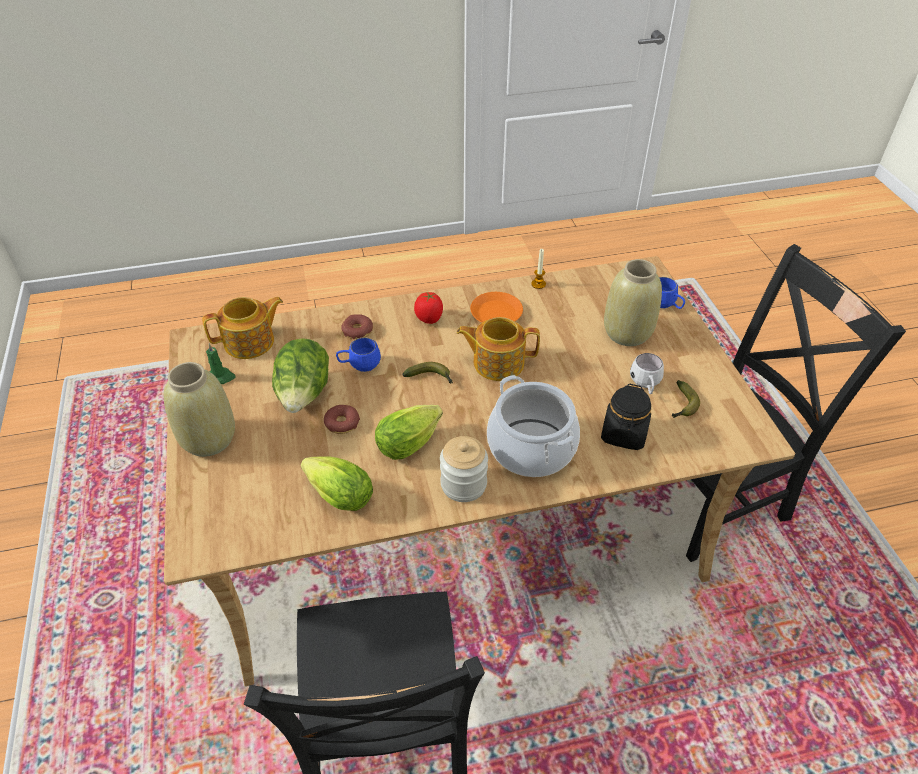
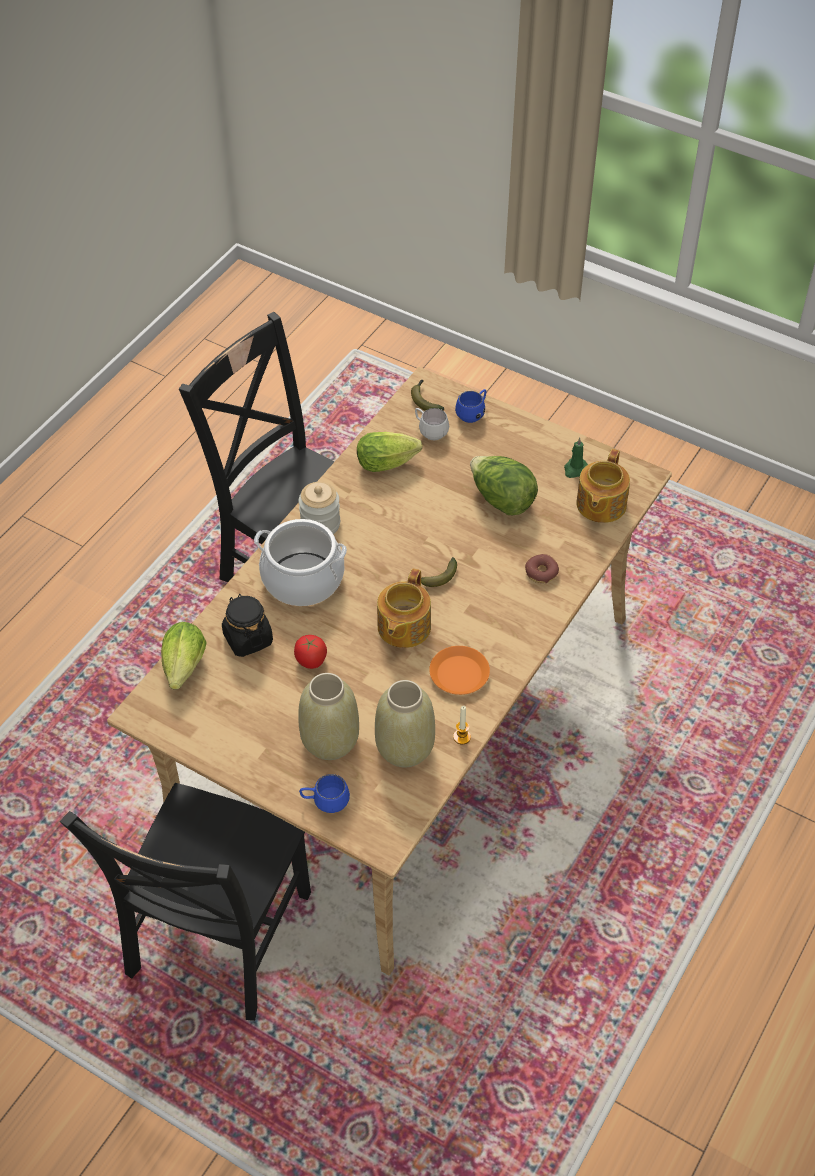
camera: 135 degrees right, 5 degrees up
beige vase [163,362,235,457] -> beige vase moved to [375,680,435,767]
donut [324,405,360,434] -> none
blue mug [336,337,381,372] -> blue mug moved to [455,389,487,423]
lettuce [375,405,443,460] -> lettuce moved to [161,622,206,689]
tomato [414,292,443,324] -> tomato moved to [294,635,327,669]
teapot [457,317,540,381] -> teapot turned 150 degrees clockwise [377,569,431,648]
white mug [630,353,664,394] -> white mug moved to [415,408,449,440]
banana [672,380,700,418] -> banana moved to [411,380,444,411]

